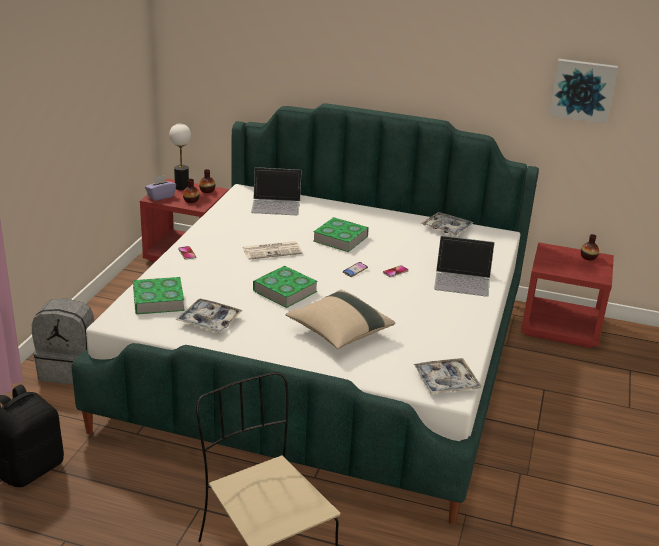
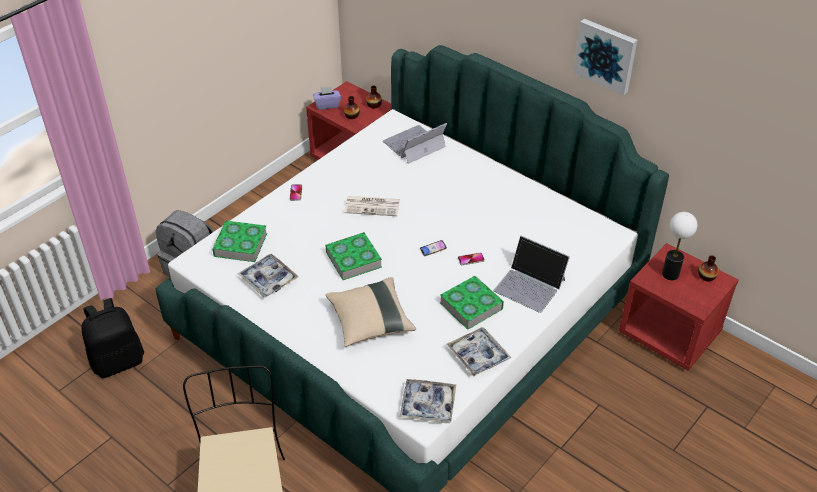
camera: 25 degrees right, 15 degrees up
table lamp [169,124,191,190] -> table lamp moved to [662,212,697,280]
laptop [251,167,302,215] -> laptop turned 120 degrees clockwise [383,123,447,164]
book [313,217,369,252] -> book moved to [440,276,504,330]
tray [421,212,474,235] -> tray moved to [446,327,511,377]
picture [549,59,618,124] -> picture moved to [573,19,637,95]

